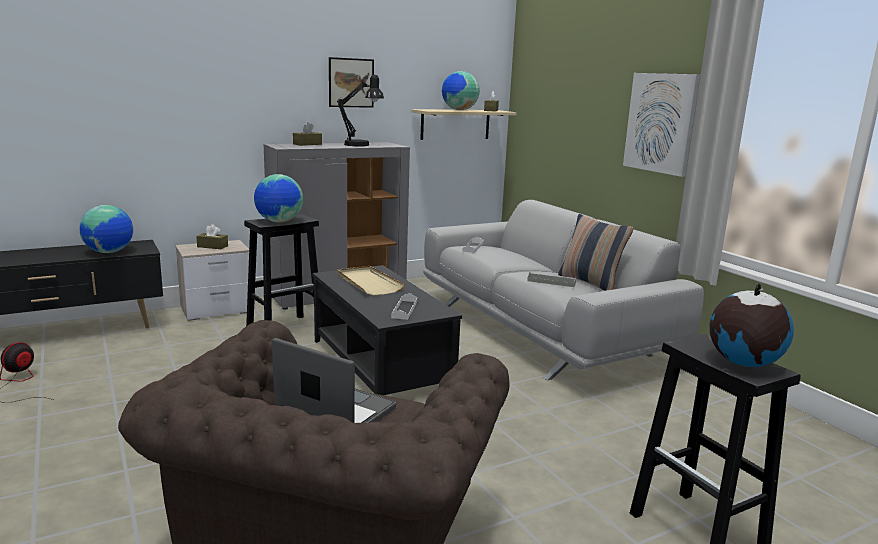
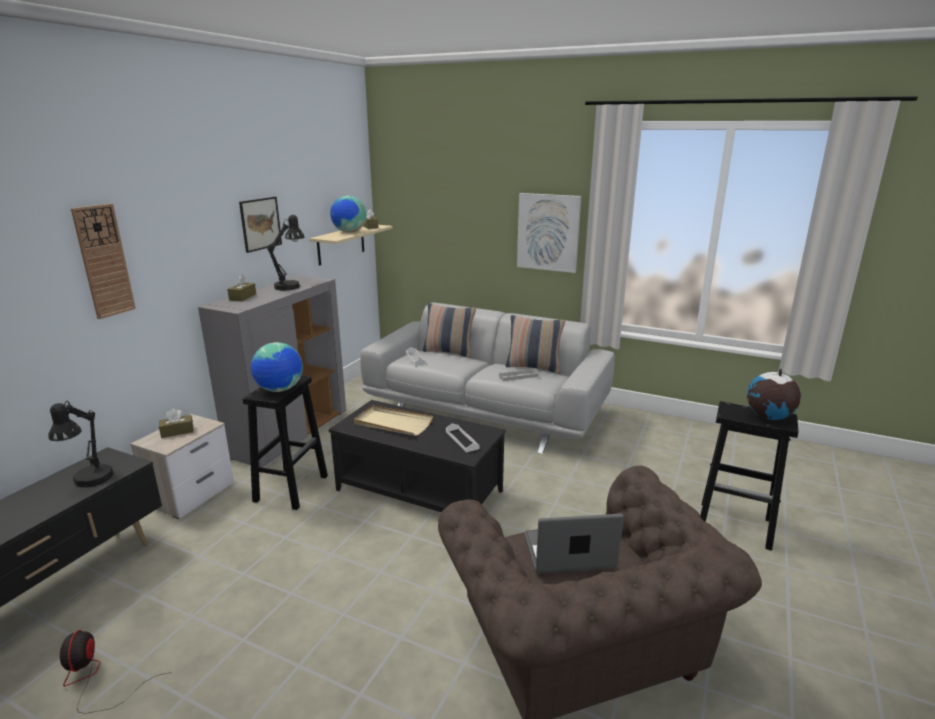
camera: 35 degrees left, 5 degrees up
globe [79,205,133,253] -> black table lamp [48,401,114,487]
none -> wall clock [71,204,136,319]
none -> pillow [423,303,476,358]

